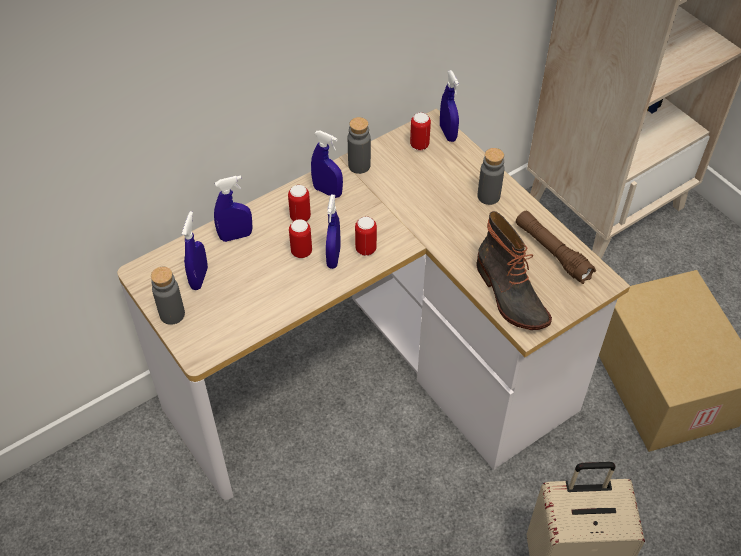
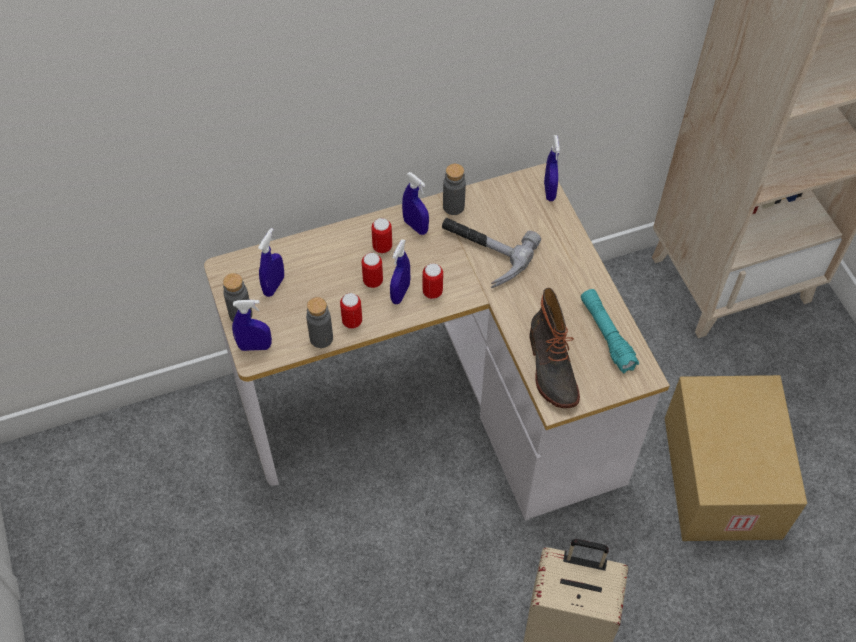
camera: 15 degrees right, 5 degrees up
blue spray bottle [214,175,253,242] -> blue spray bottle moved to [232,300,272,351]
can [410,112,431,150] -> can moved to [340,293,362,329]
grey bottle [477,148,505,205] -> grey bottle moved to [306,297,333,348]
brown flashlight [516,211,596,284] -> turquoise flashlight [581,289,639,374]
none -> hammer [442,218,541,288]

